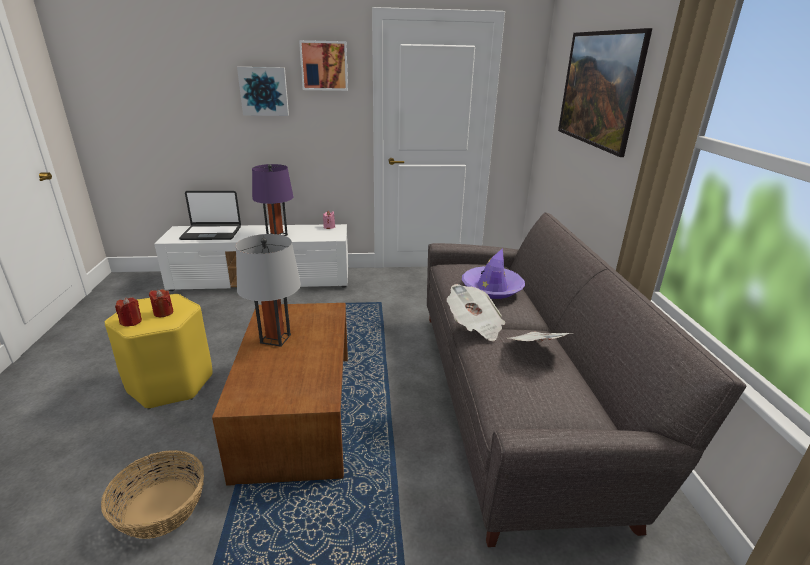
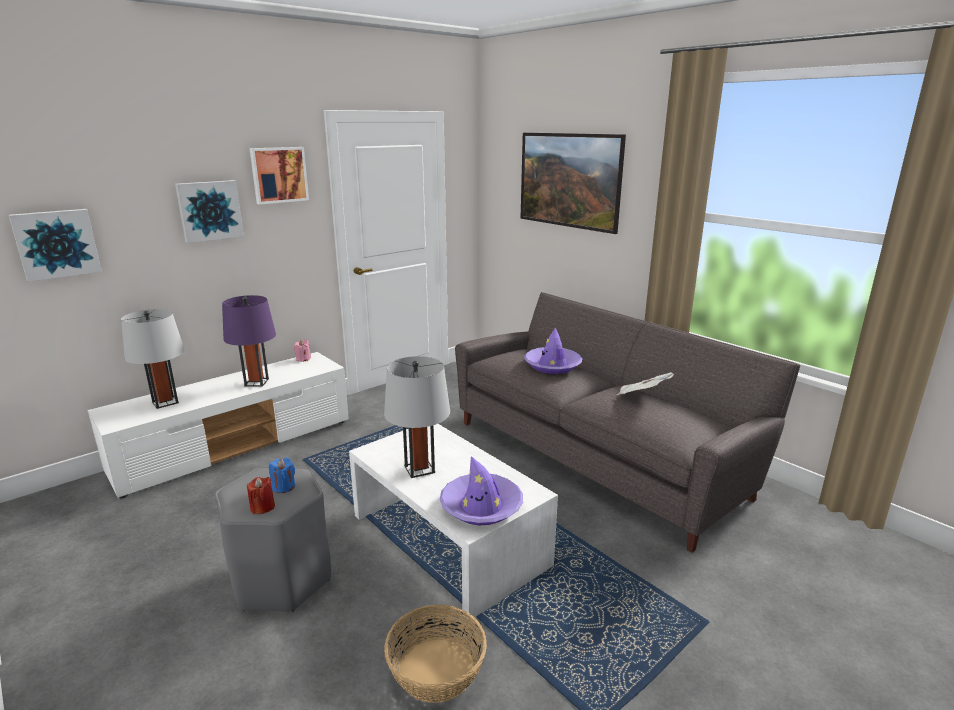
camera: 35 degrees left, 5 degrees down
yellow stool [105,294,213,410] -> grey stool [215,467,331,612]
red candle [149,289,173,317] -> blue candle [269,457,295,493]
laptop [179,191,241,240] -> grey table lamp [121,309,185,409]
brown coffee table [212,303,348,486] -> white coffee table [349,424,558,620]
newspaper [447,284,505,341] -> none
none -> picture [9,209,102,282]
none -> purple hat [440,456,523,525]

